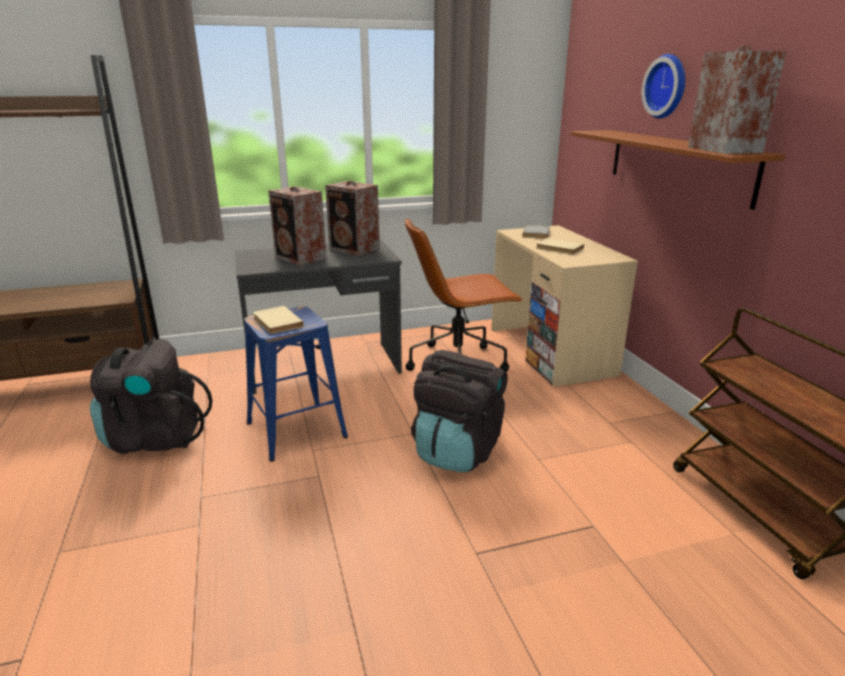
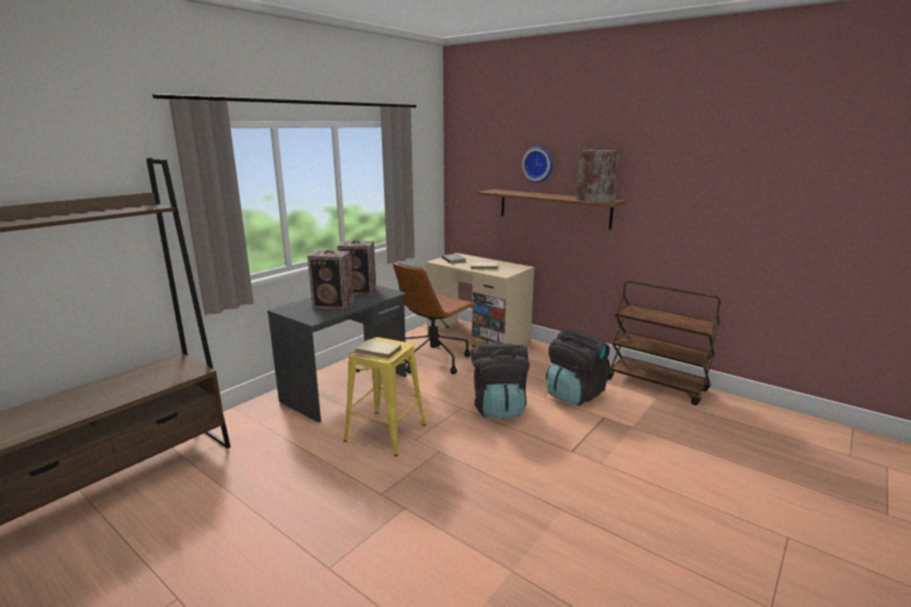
camera: 35 degrees left, 5 degrees down
black backpack [90,339,212,454] -> black backpack moved to [546,328,610,406]
blue stool [244,306,348,462] -> yellow stool [344,337,426,456]

